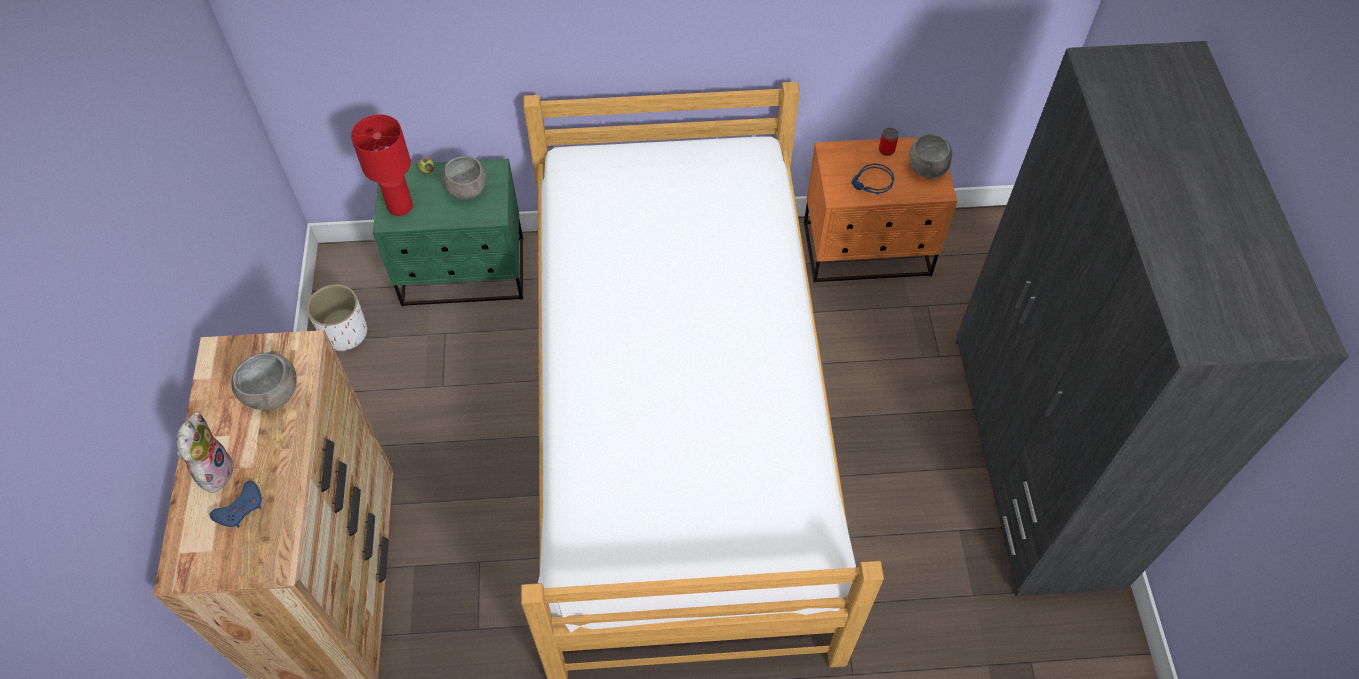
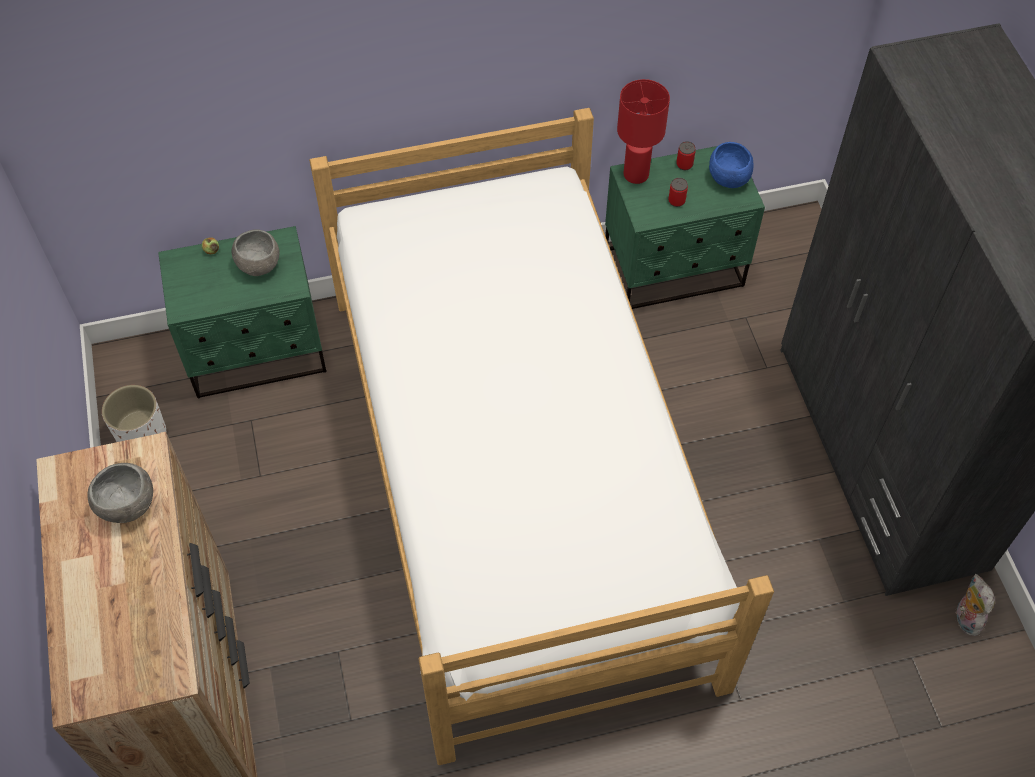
camera: 10 degrees left, 0 degrees up
plush toy [176,411,234,493] -> plush toy moved to [955,574,995,636]
blue game controller [209,481,262,528] -> none
red table lamp [351,114,413,216] -> red table lamp moved to [617,79,670,184]
orange nightstand [804,137,957,283] -> green nightstand [605,146,765,309]
blue headphones [851,163,894,195] -> can [668,178,688,207]
grey bowl [909,133,952,179] -> blue bowl [709,142,753,188]

